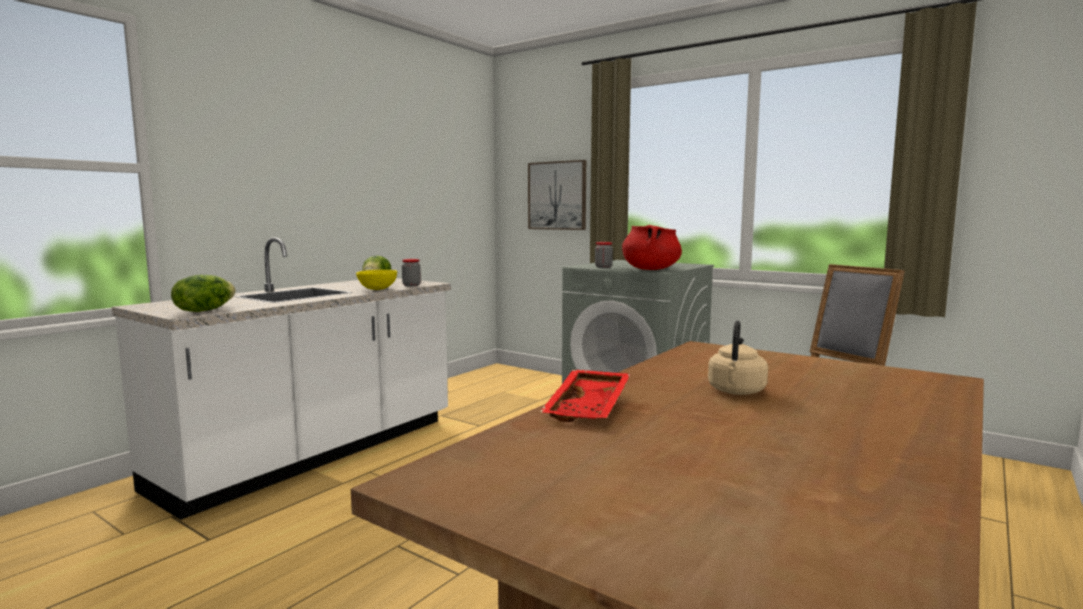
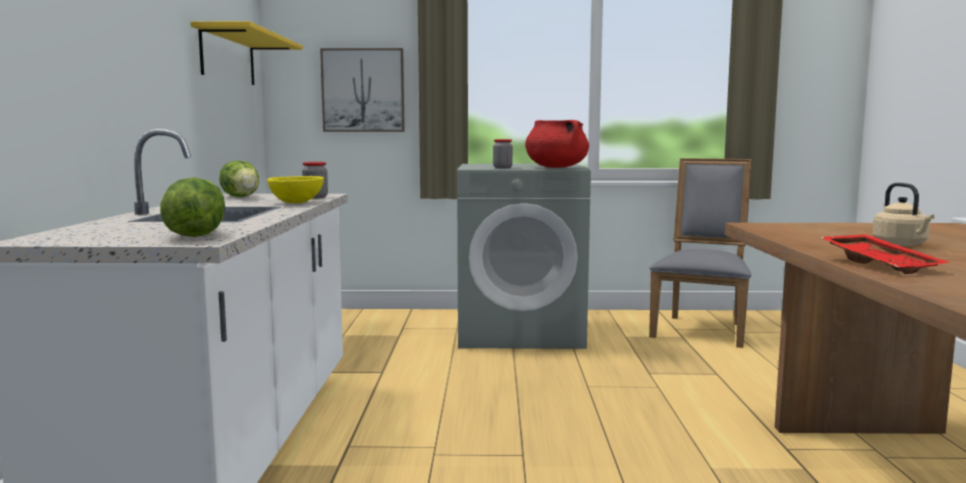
camera: 35 degrees left, 0 degrees up
none -> yellow shelf [191,21,303,85]

